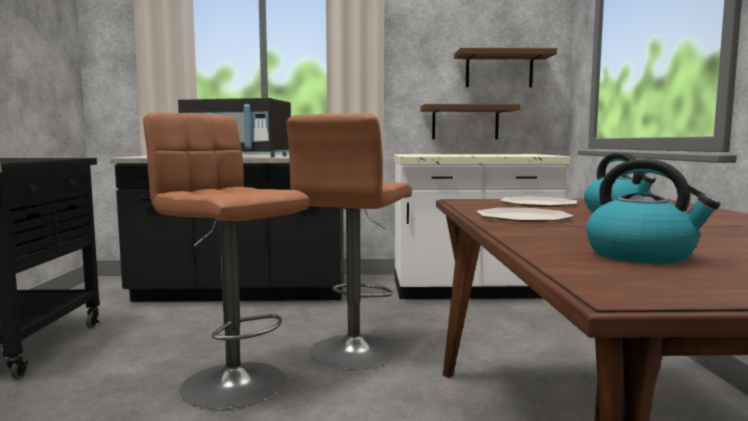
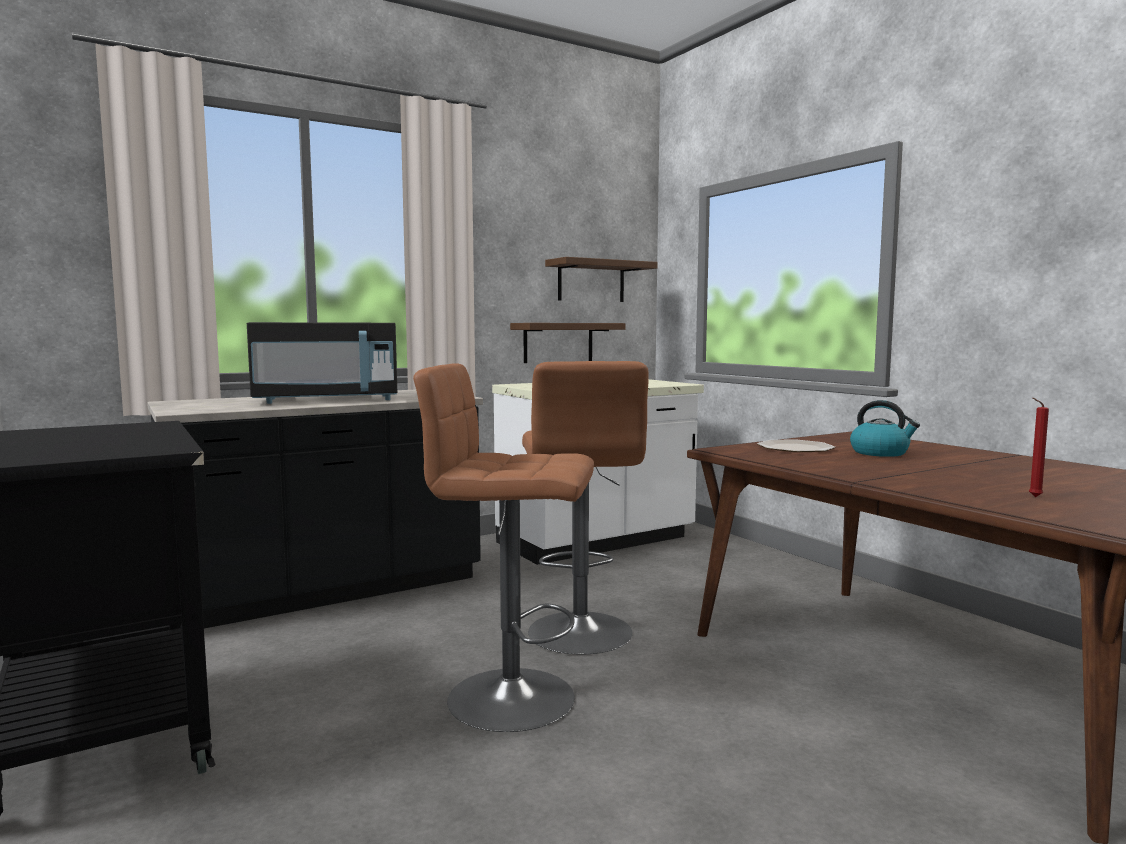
camera: 30 degrees left, 0 degrees up
plate [476,208,573,222] -> none
kettle [586,159,720,264] -> red candle [1029,398,1049,497]

